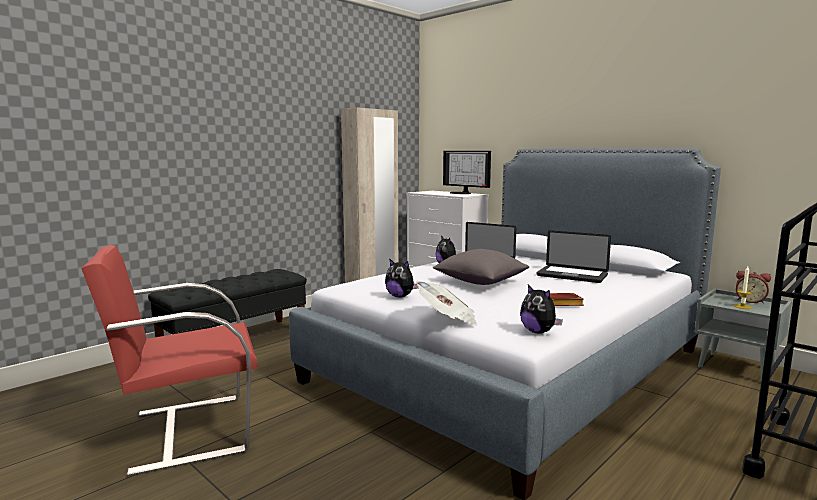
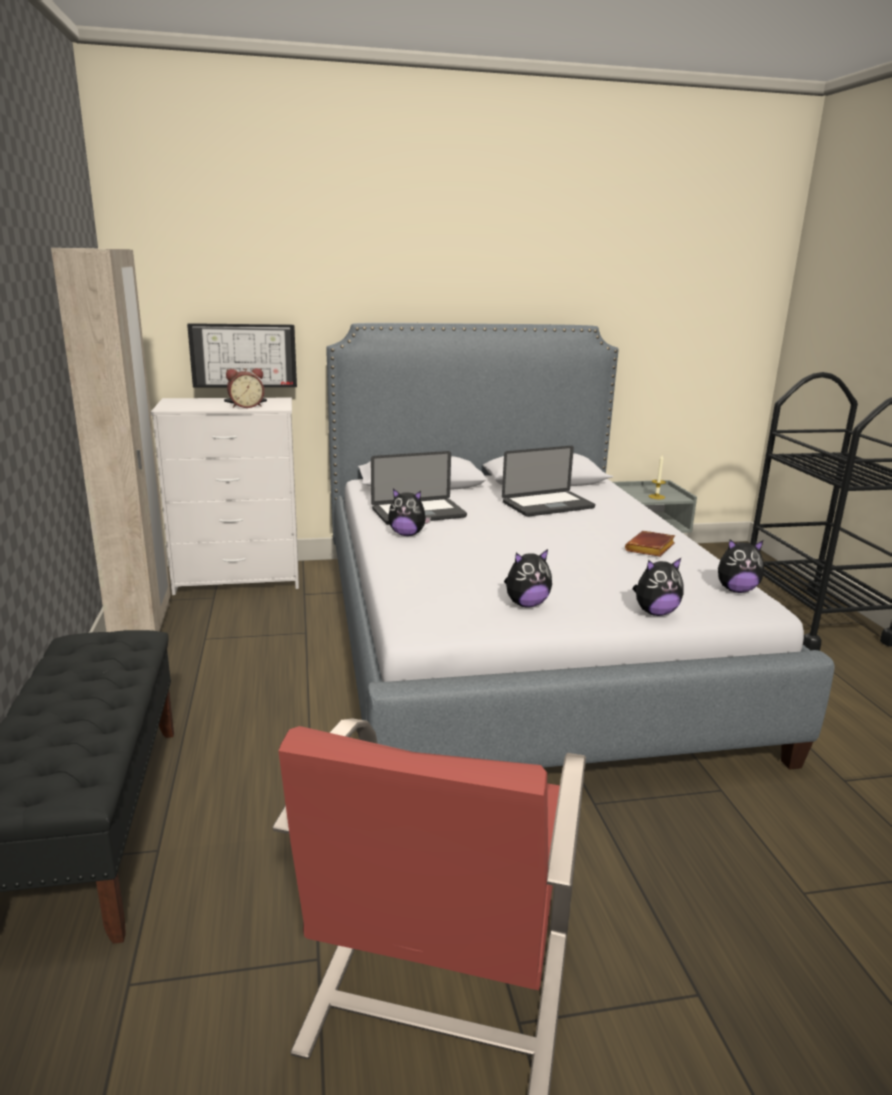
camera: 55 degrees left, 10 degrees up
newspaper [416,281,477,325] -> plush toy [633,558,684,616]
grey pillow [433,249,529,285] -> none
alarm clock [736,270,771,304] -> alarm clock moved to [226,368,264,408]

